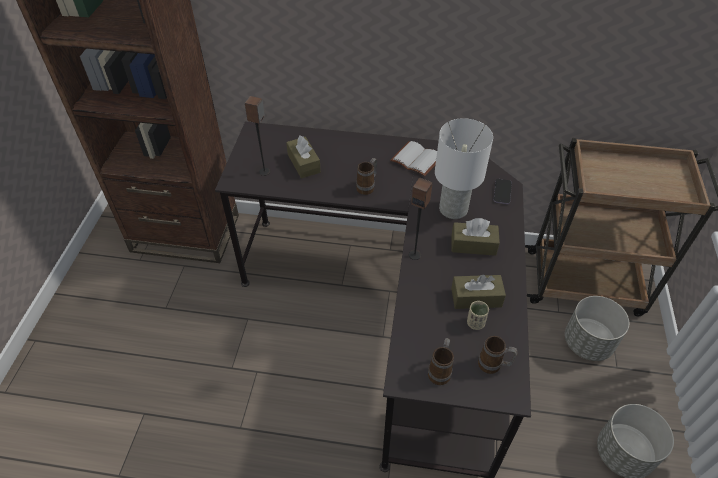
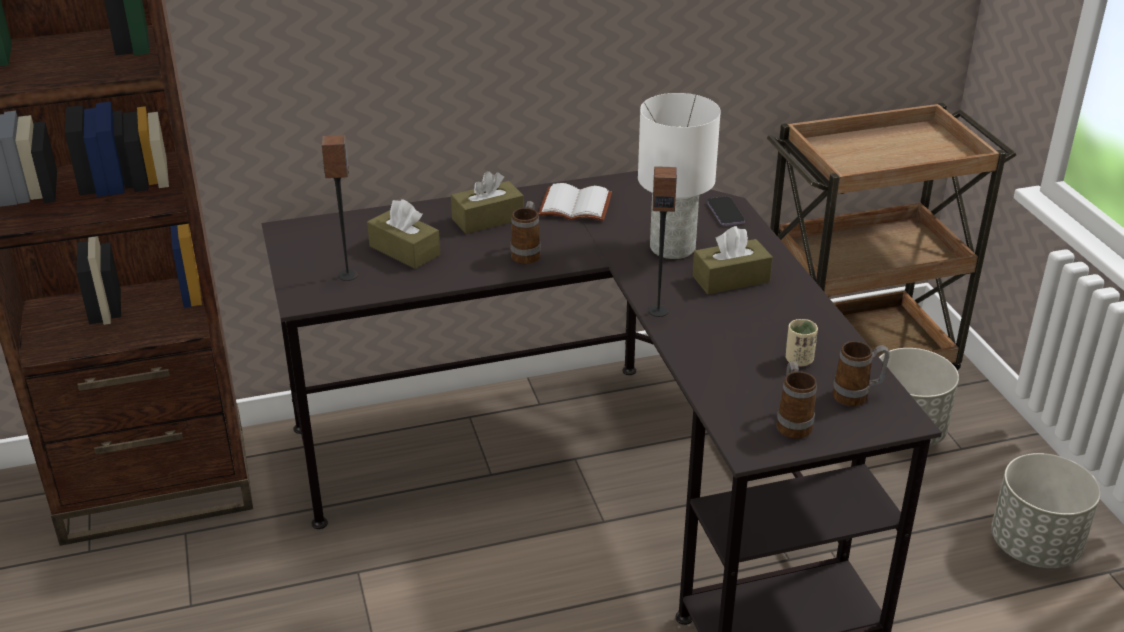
camera: 25 degrees left, 15 degrees down
brown tissue box [451,275,506,309] -> brown tissue box moved to [451,171,524,234]

